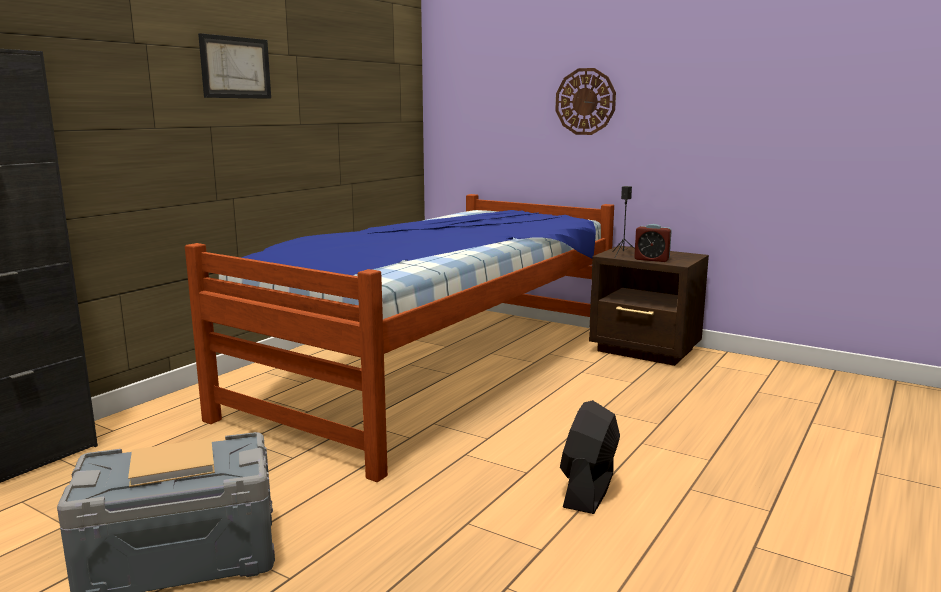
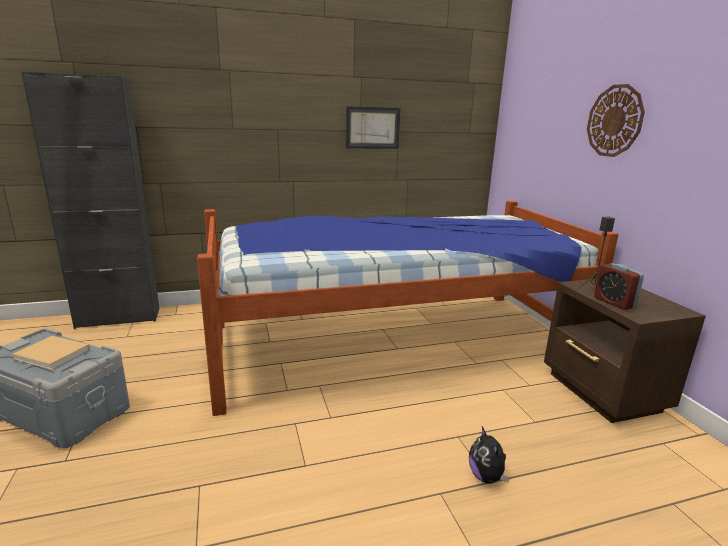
camera: 40 degrees right, 5 degrees up
picture [198,33,271,99] -> picture moved to [346,106,400,149]
black fan [560,400,620,514] -> none
none -> plush toy [469,427,510,484]

